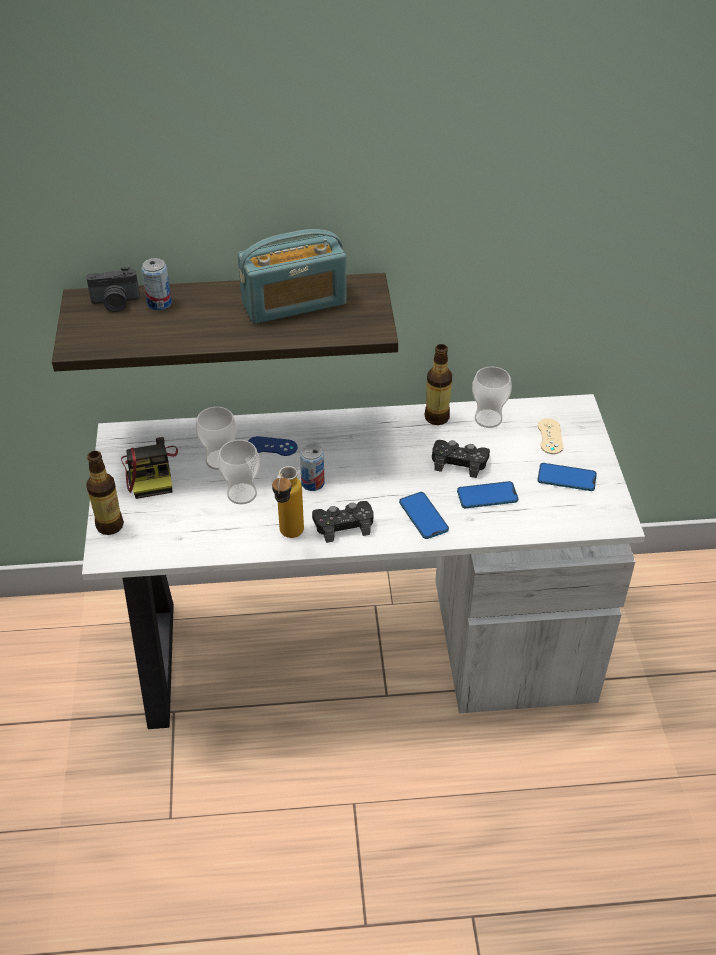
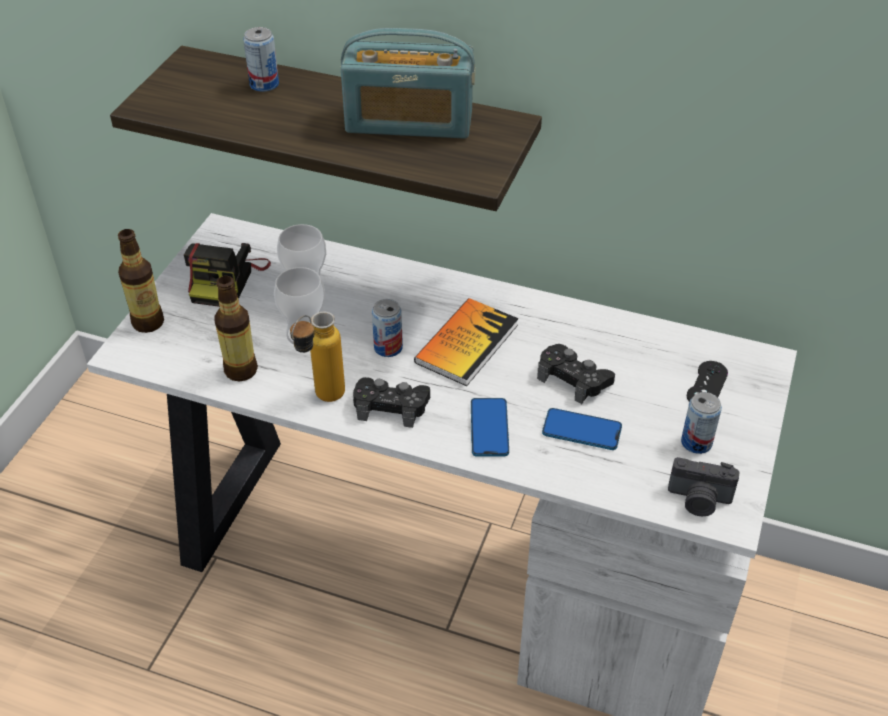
camera: 25 degrees right, 0 degrees up
camera [87,267,140,312] -> camera moved to [668,457,740,516]
blue game controller [248,436,298,456] -> none
bottle [425,344,452,425] -> bottle moved to [214,276,258,381]
cup [472,366,512,428] -> none
phone [537,463,597,491] -> can [681,392,722,454]
beige game controller [538,418,563,454] -> black game controller [687,361,728,401]
none -> book [414,298,519,386]

